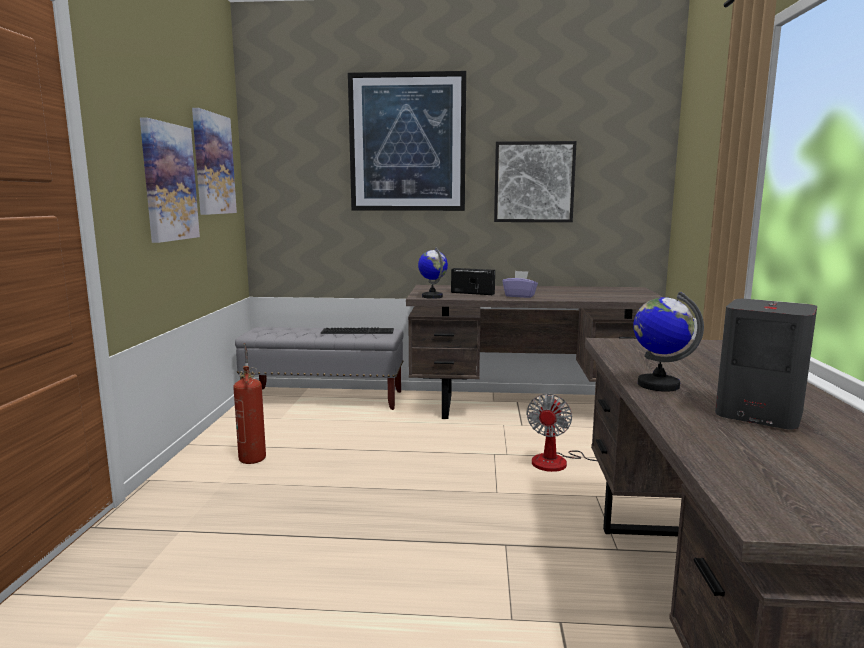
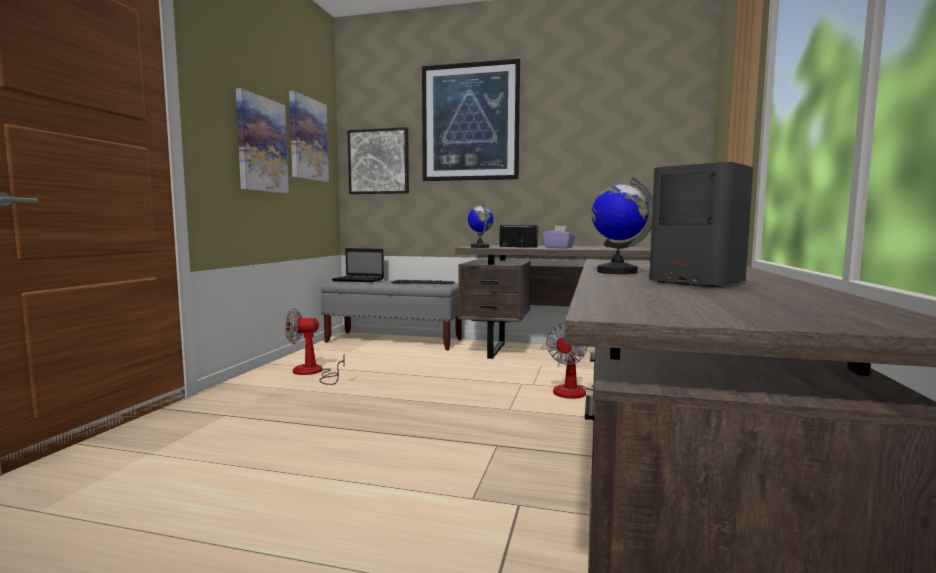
camera: 10 degrees right, 5 degrees down
fire extinguisher [233,343,266,464] -> fan [285,308,345,385]
picture [494,141,577,222] -> picture moved to [347,127,409,194]
none -> laptop [332,248,384,282]

